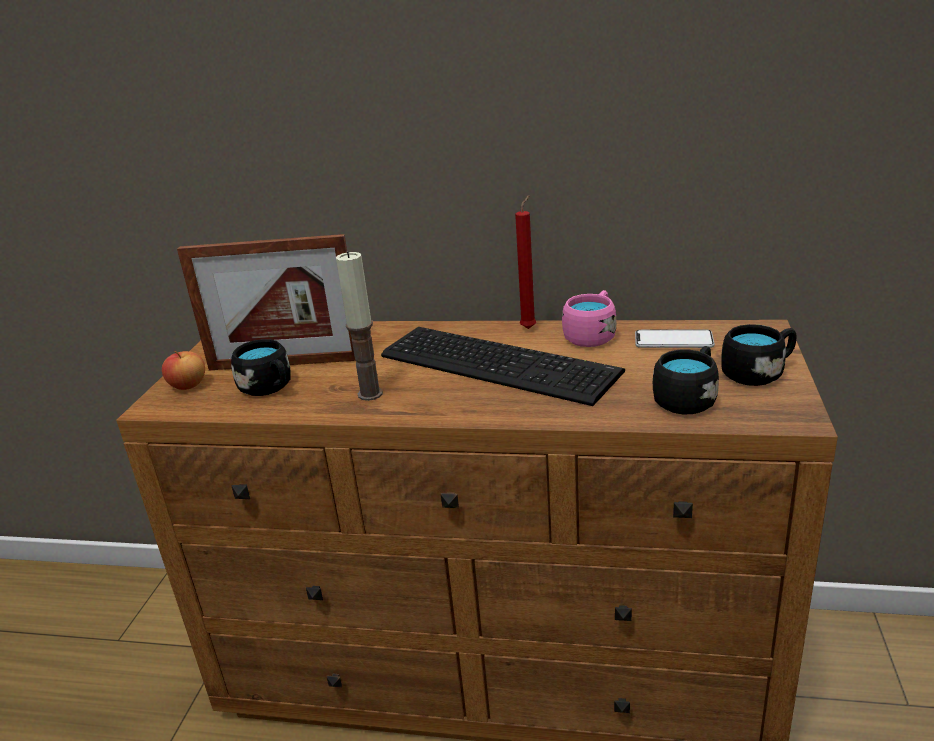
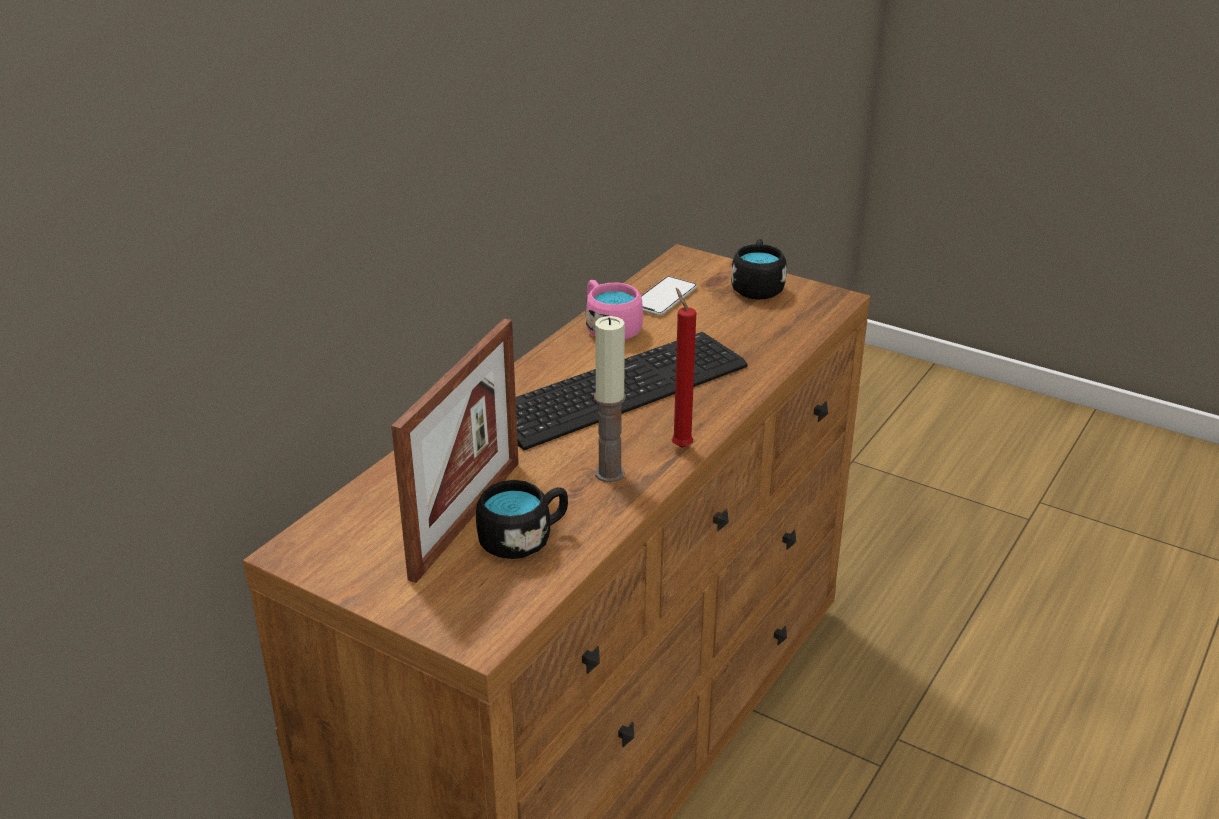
camera: 70 degrees left, 5 degrees up
apple [162,351,205,390] -> none
red candle [515,195,536,329] -> red candle moved to [672,288,696,448]
black mug [653,346,719,414] -> none

